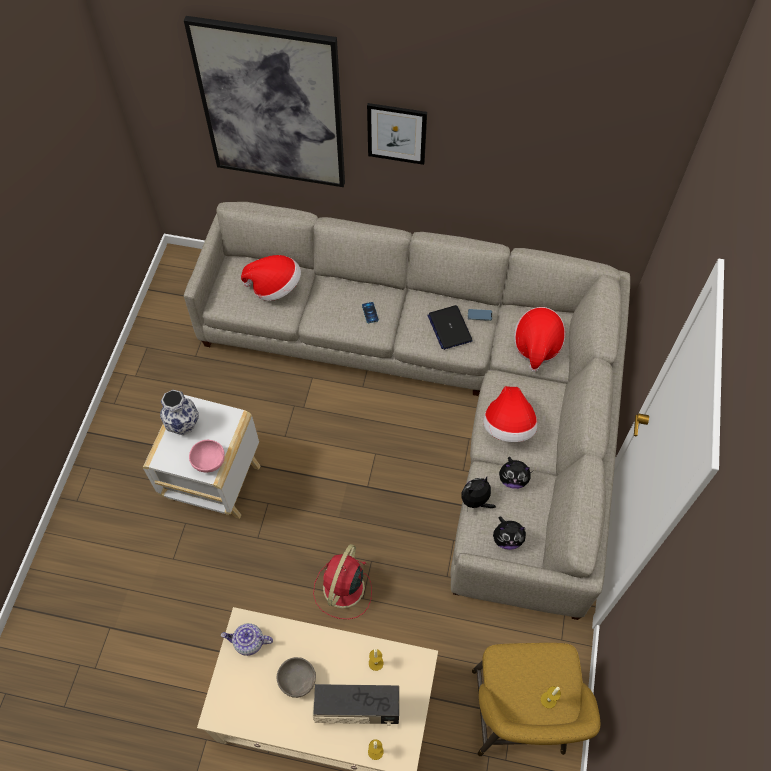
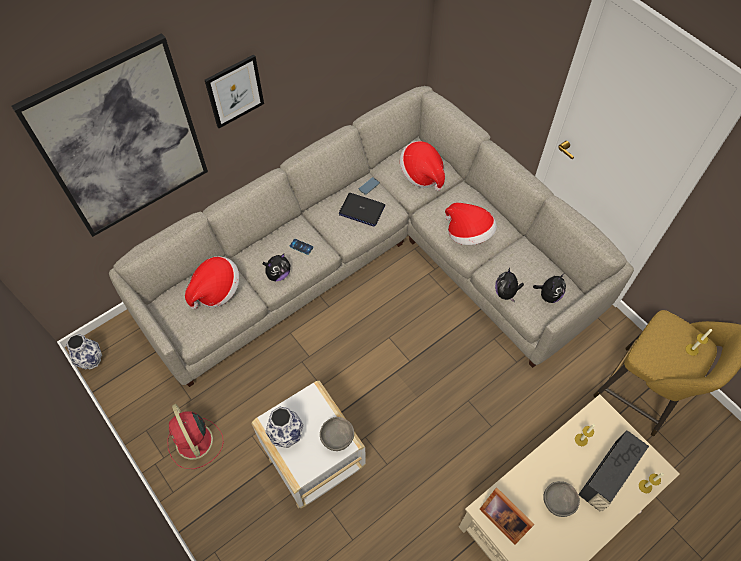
camera: 50 degrees left, 0 degrees up
pink bowl [189,440,225,472] -> grey bowl [320,417,354,451]
teapot [221,623,273,656] -> picture frame [480,488,534,545]
red fan [313,544,372,619] -> red fan moved to [167,404,224,469]
plush toy [499,457,533,489] -> plush toy moved to [263,254,290,281]
none -> vase [66,334,102,369]

